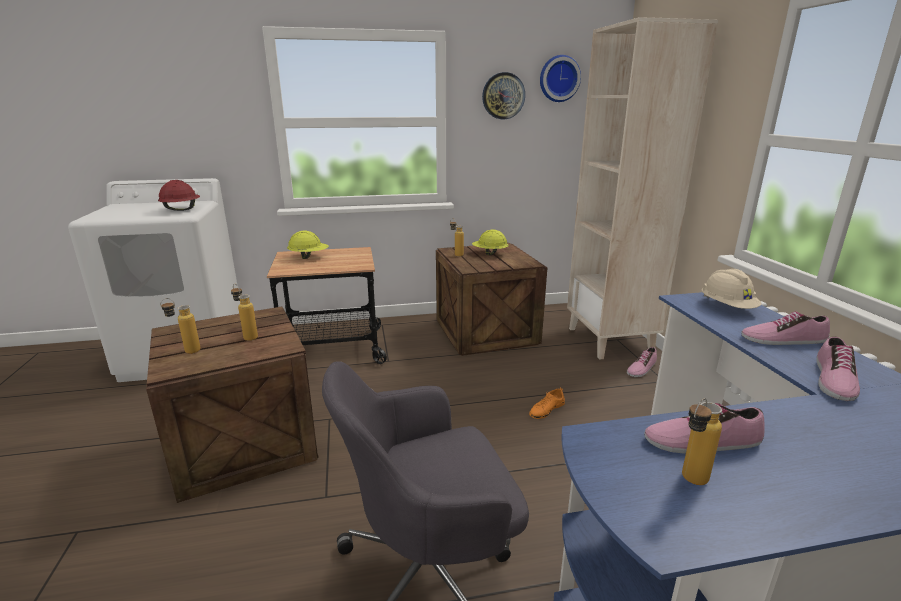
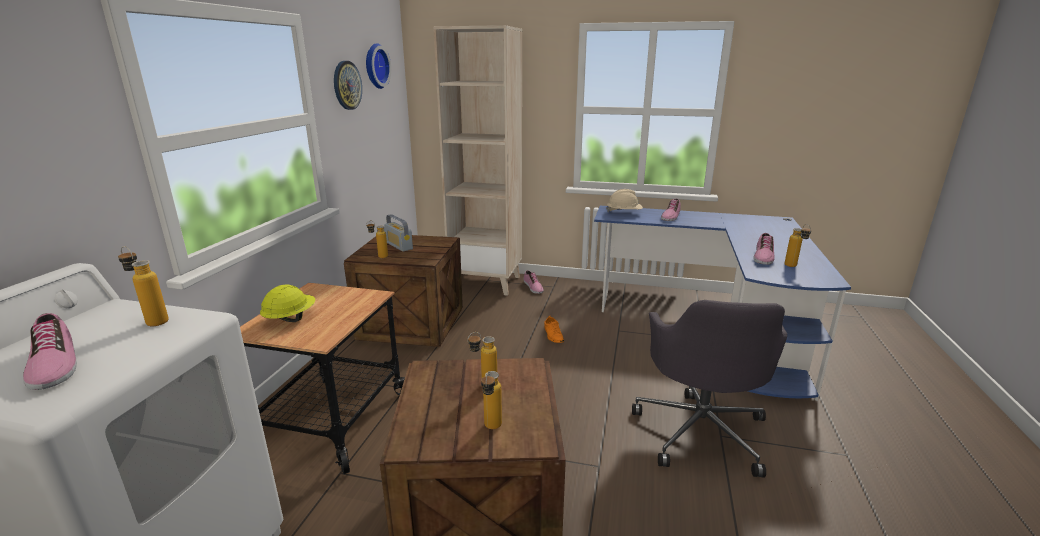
camera: 65 degrees left, 0 degrees up
red hard hat [158,180,200,211] -> bottle [118,246,169,326]
yellow hard hat [472,229,509,255] -> radio [384,214,413,252]
shoe [816,336,860,401] -> shoe moved to [23,313,77,390]

